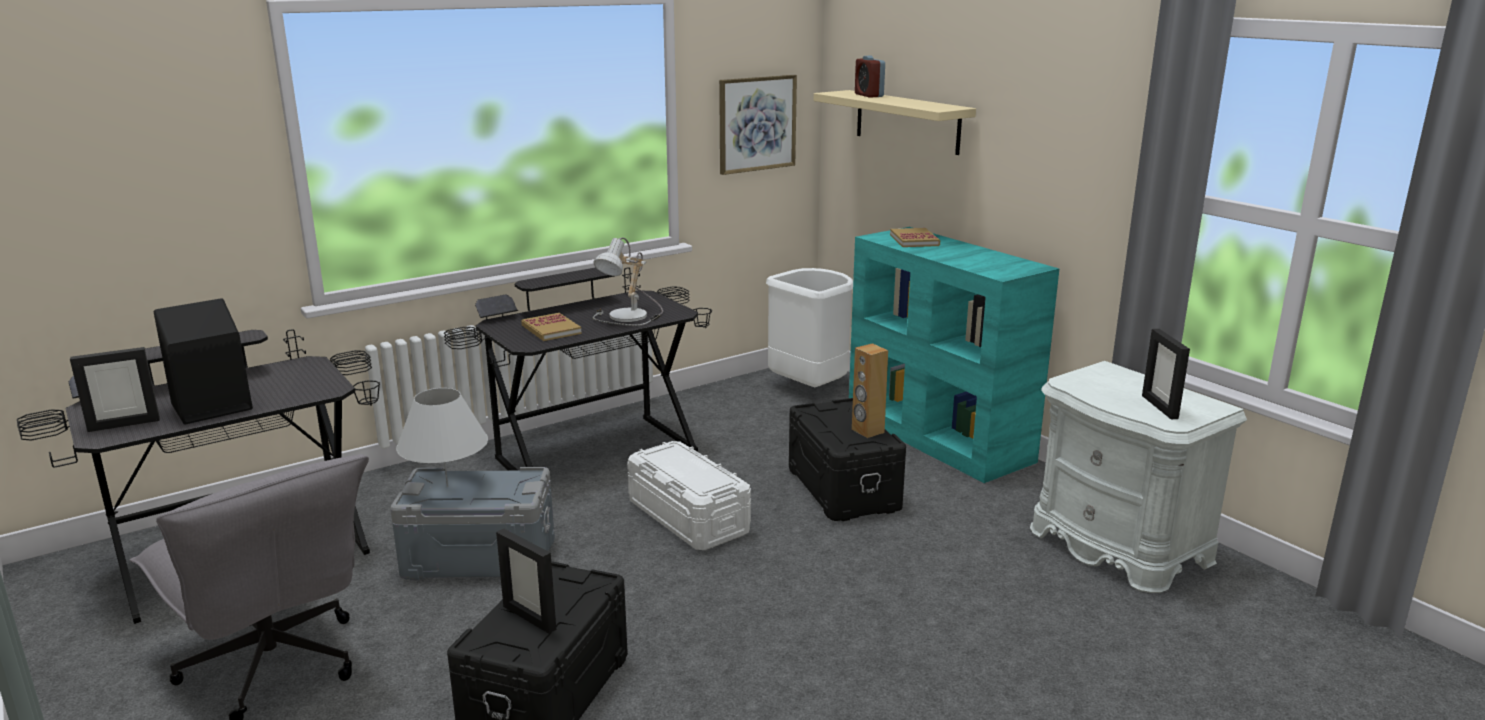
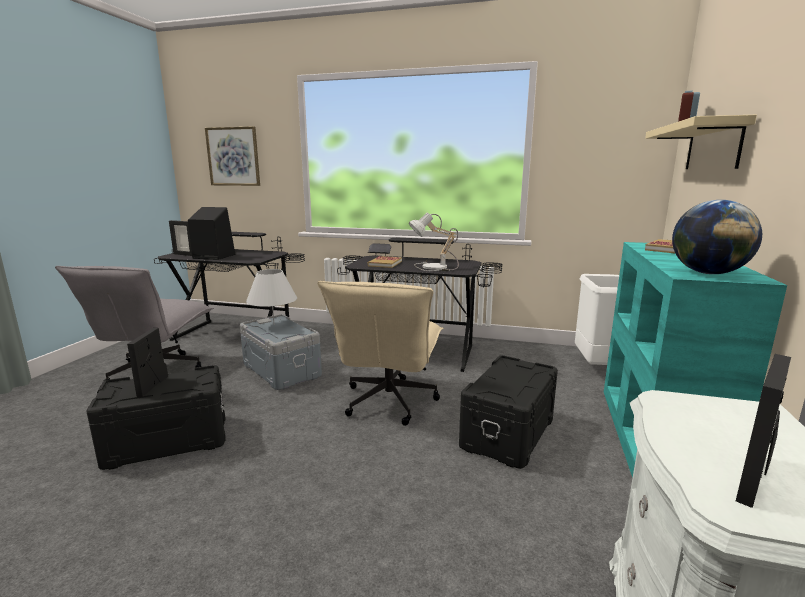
camera: 50 degrees right, 5 degrees down
white storage box [627,441,751,550] -> beige office chair [317,281,444,426]
picture [719,75,797,175] -> picture moved to [205,126,260,186]
brown speaker [852,343,888,438] -> none
none -> globe [672,200,762,274]

